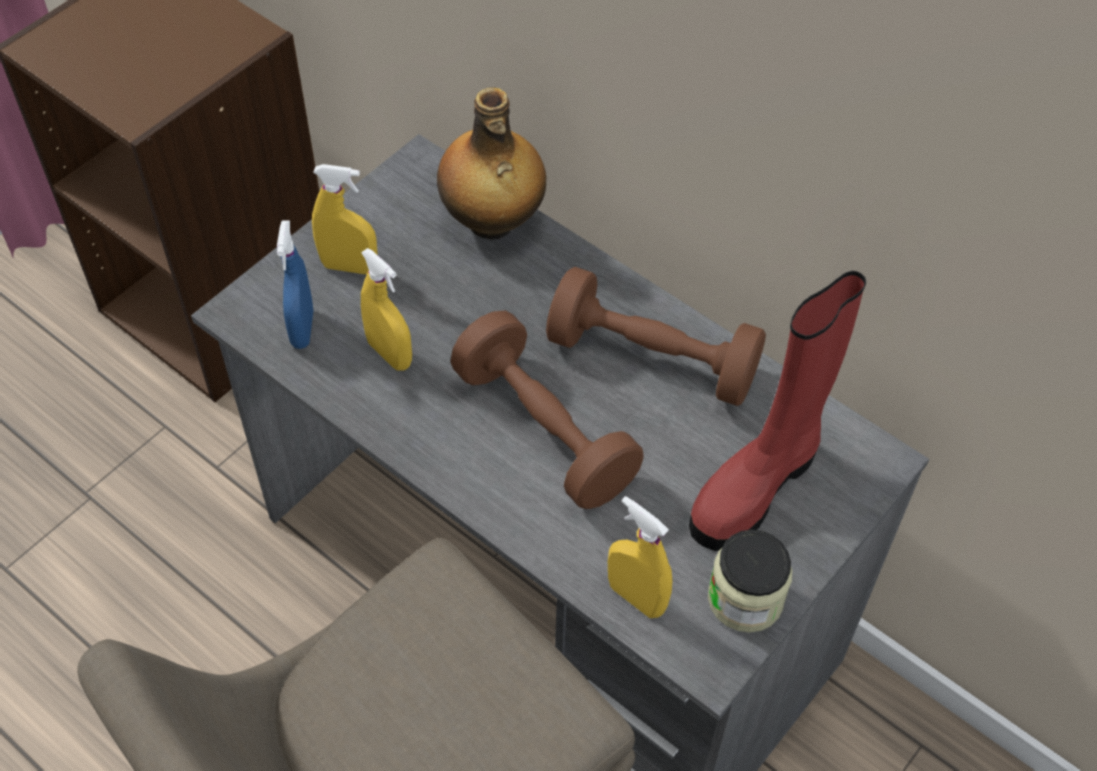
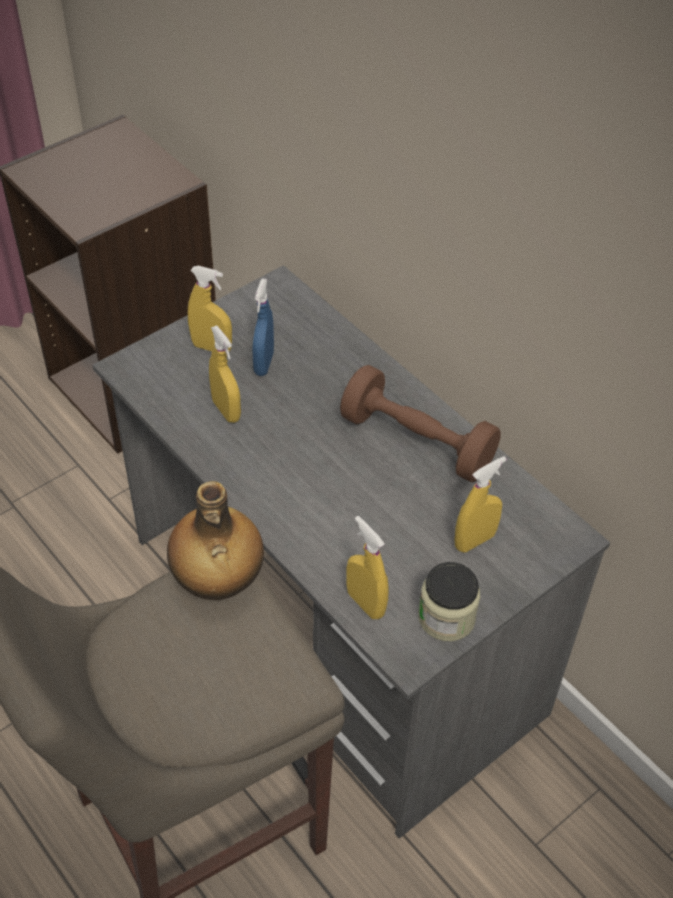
camera: 10 degrees right, 5 degrees down
blue spray bottle [277,220,313,349] -> blue spray bottle moved to [253,278,274,376]
bottle [437,87,546,239] -> bottle moved to [167,481,264,600]
brown dumbbell [450,310,644,509] -> none
red boot [689,271,866,551] -> yellow spray bottle [455,456,507,553]

